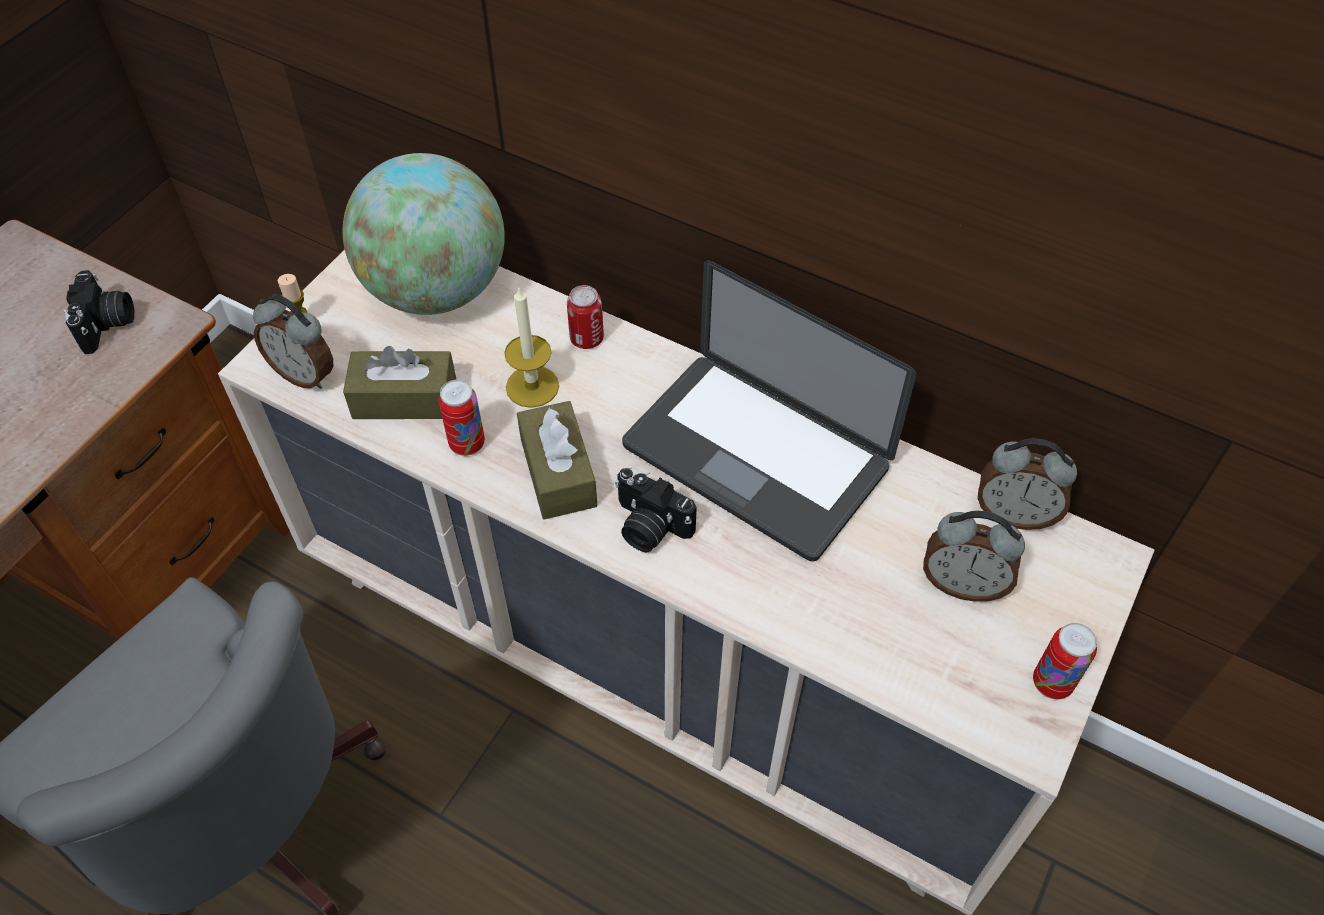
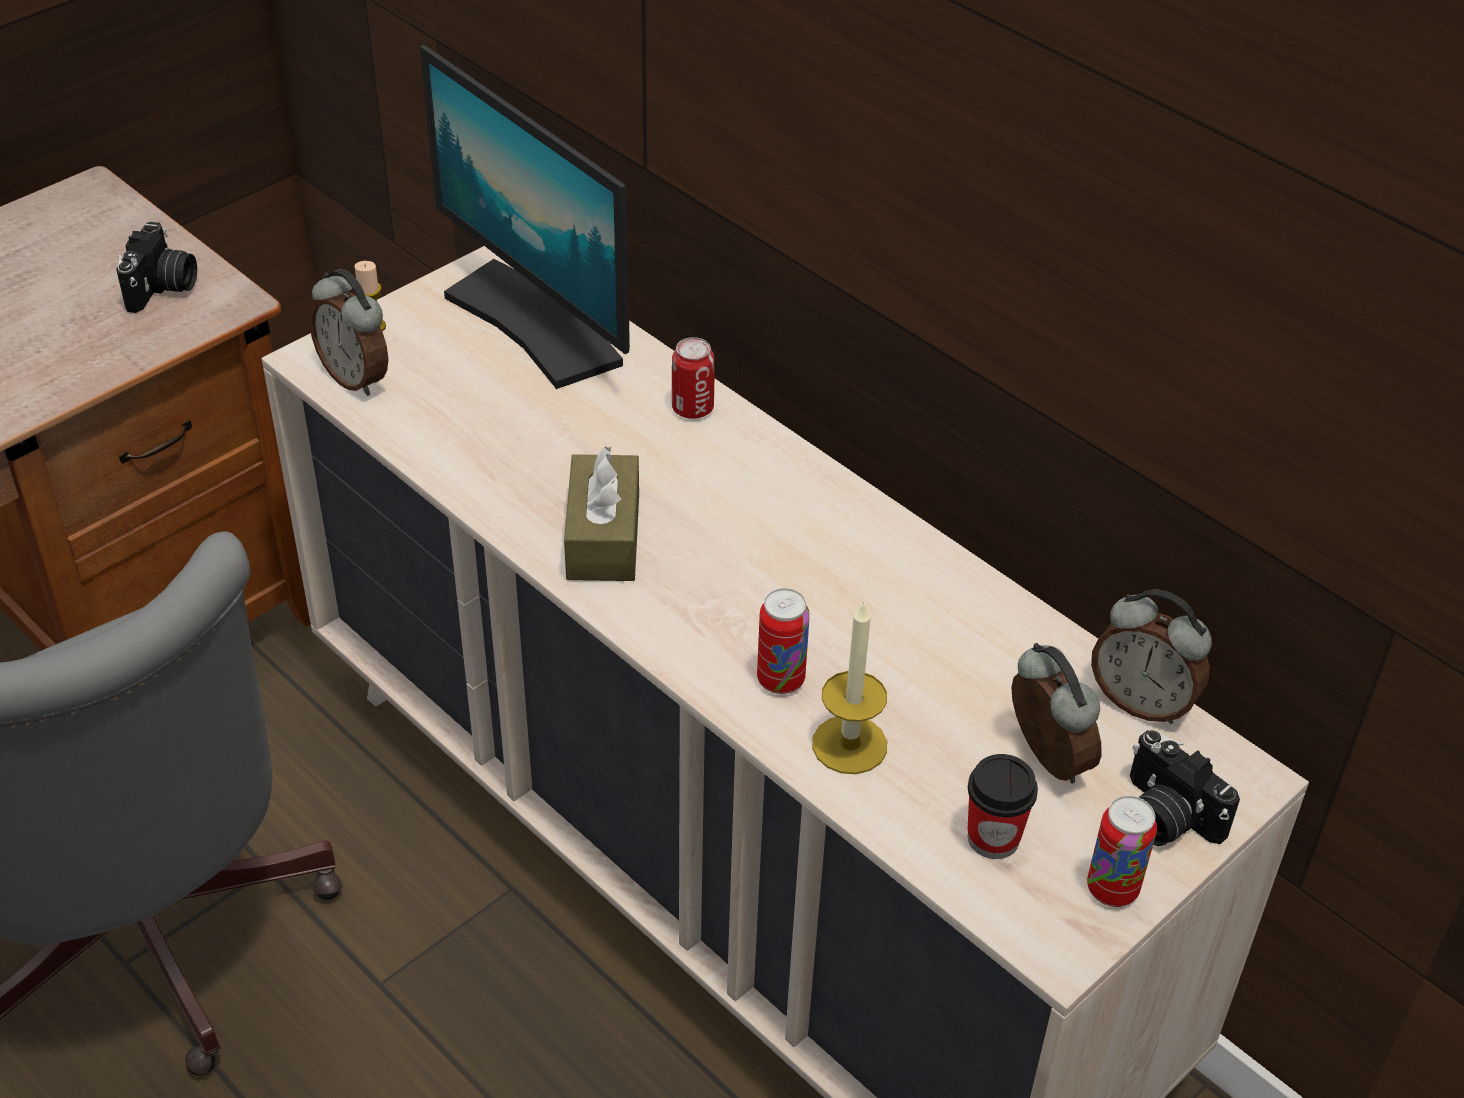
camera: 15 degrees right, 10 degrees down
globe [342,153,505,315] -> monitor [420,45,630,389]
brown tissue box [343,346,456,419] -> none
can [439,380,485,456] -> can moved to [757,588,810,694]
candle [504,288,559,408] -> candle moved to [812,601,887,774]
camera [615,468,697,552] -> camera moved to [1130,730,1240,846]
laptop [622,261,916,561] -> none
alarm clock [923,511,1025,602] -> alarm clock turned 150 degrees counterclockwise [1011,643,1102,783]
none -> cup [968,754,1038,859]

